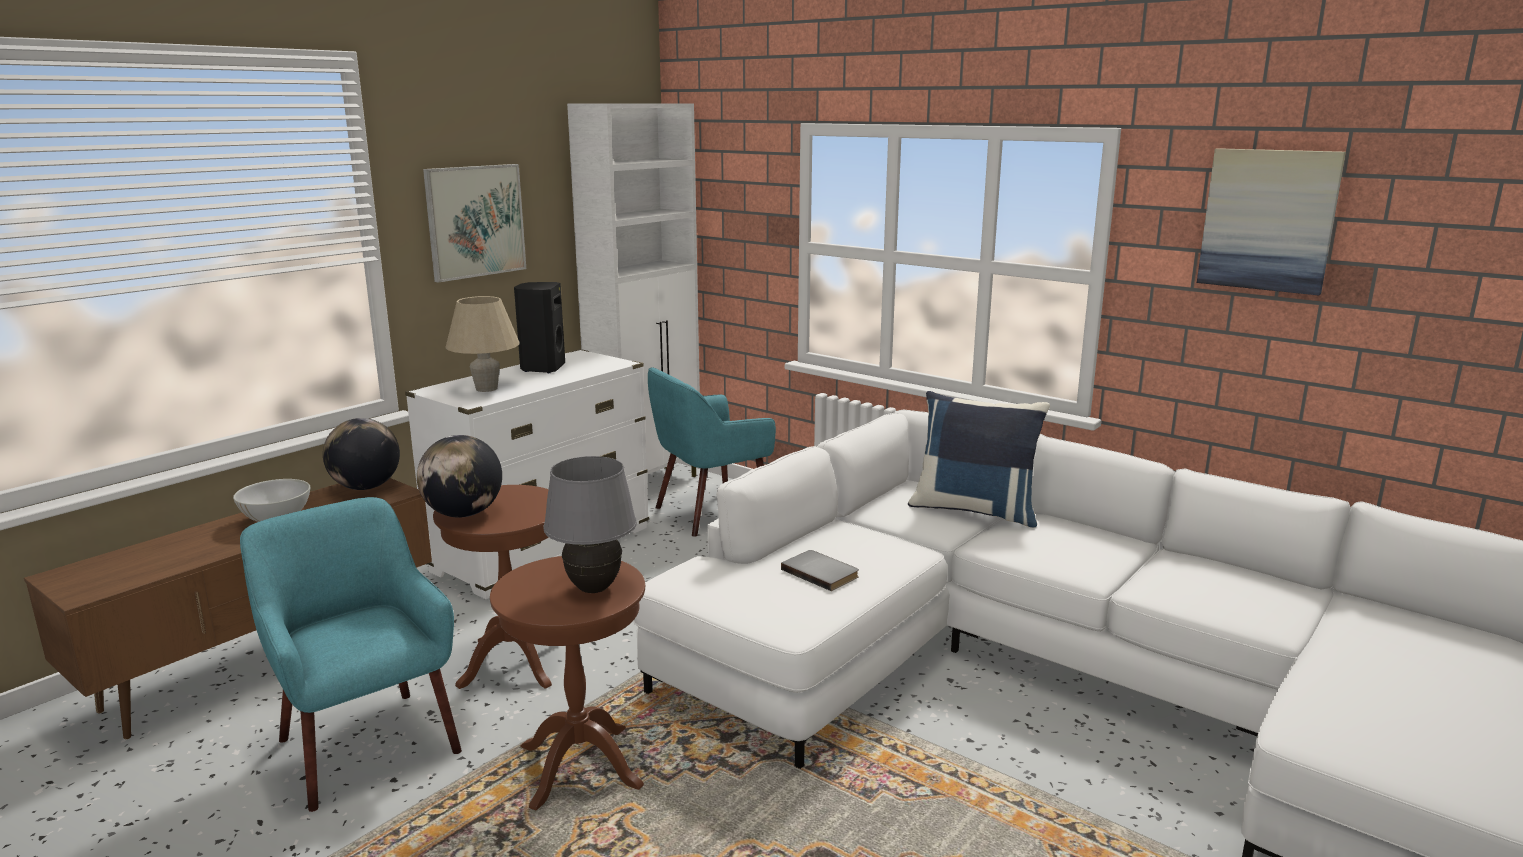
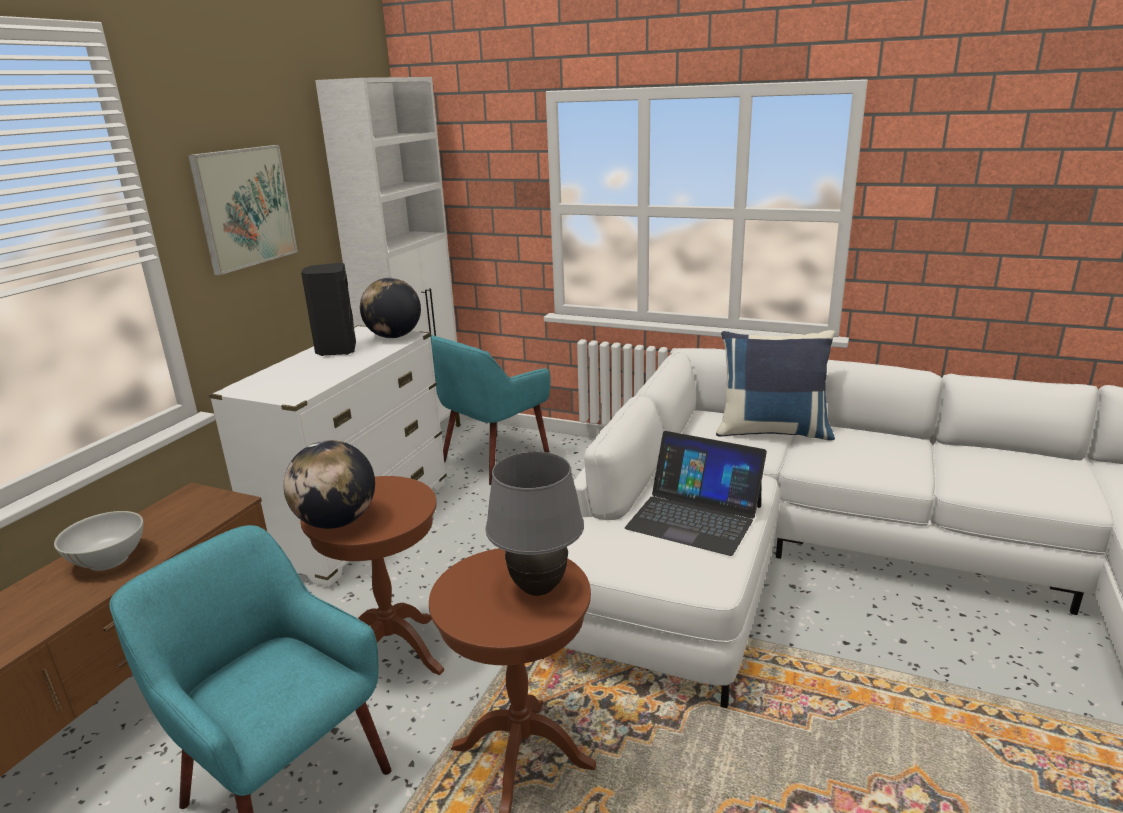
camera: 15 degrees left, 5 degrees up
globe [323,418,400,490] -> globe moved to [360,278,421,338]
beige table lamp [445,296,520,392] -> none
grey book [781,550,859,591] -> laptop [625,431,767,556]
picture [1197,148,1346,295] -> none

